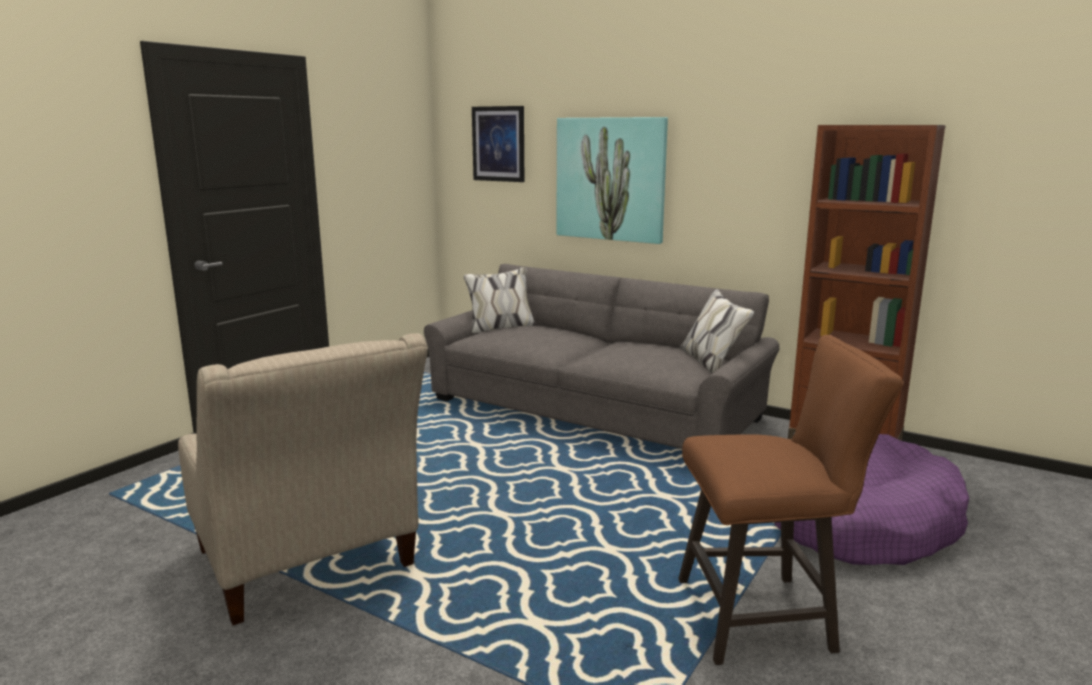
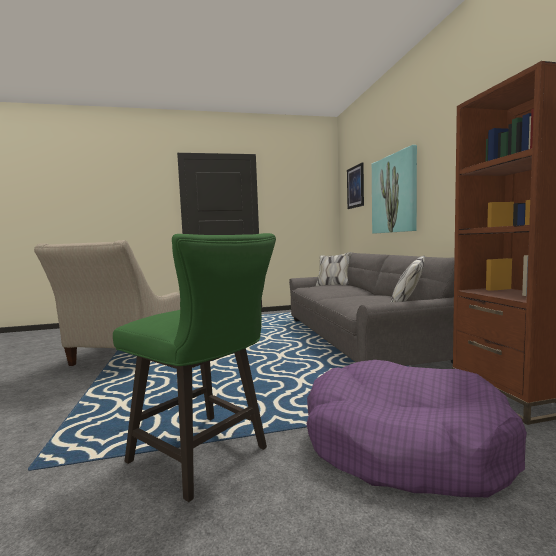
camera: 45 degrees right, 10 degrees down
brown stool [678,335,904,665] -> green stool [113,233,276,502]

